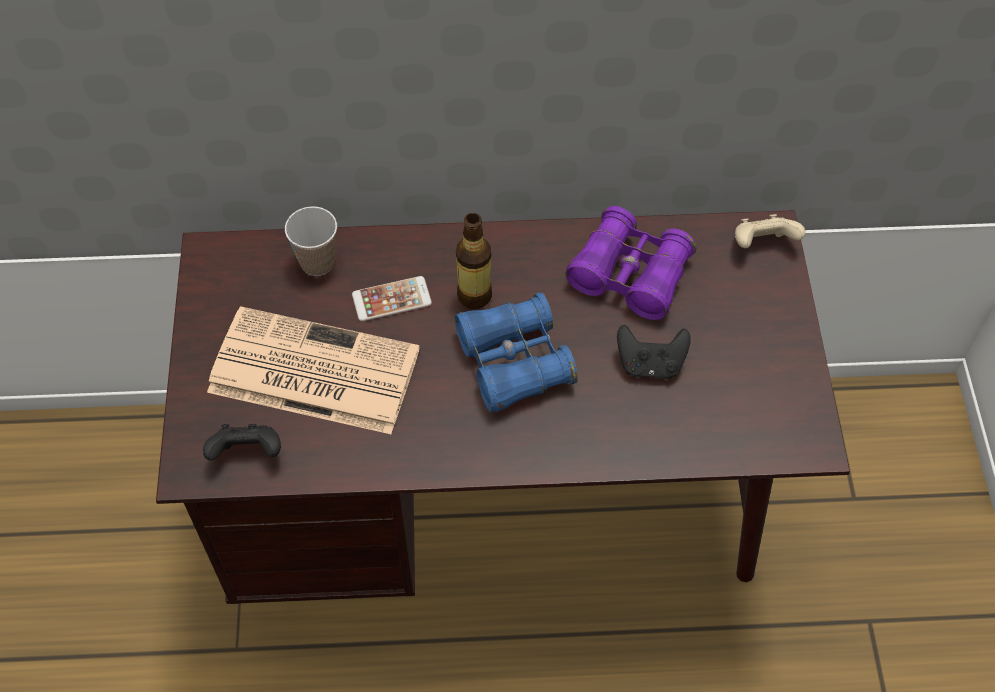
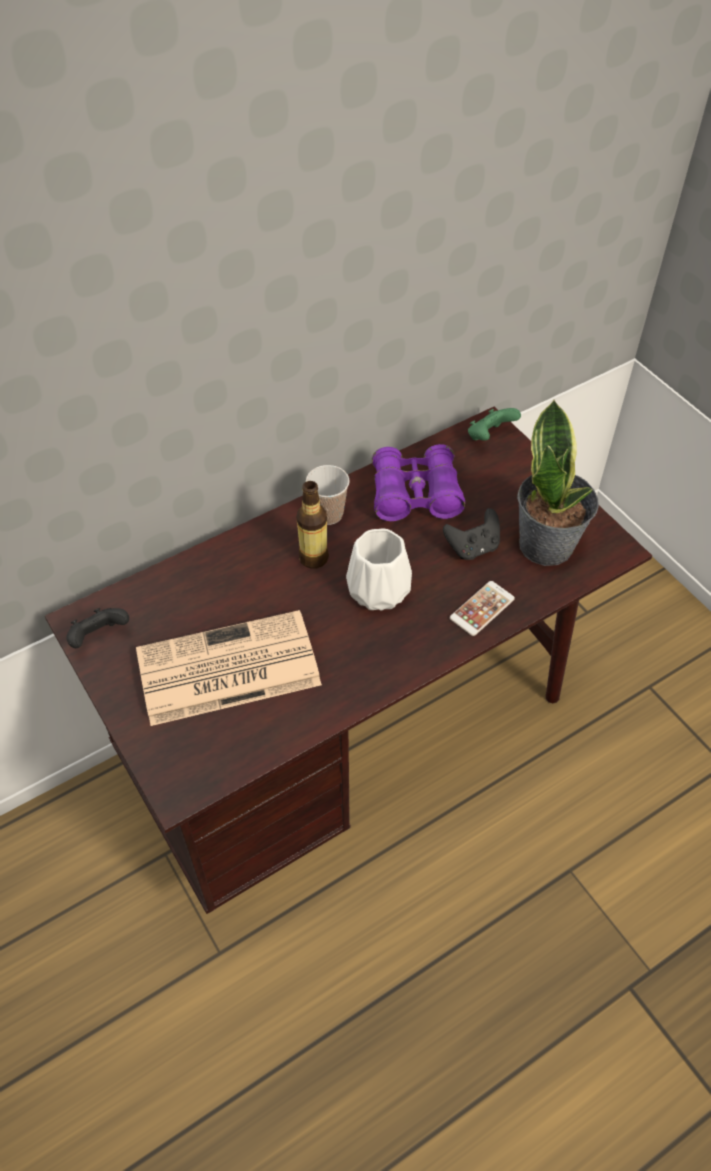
camera: 30 degrees left, 5 degrees down
black game controller [203,424,281,461] -> black game controller moved to [66,608,129,648]
cup [285,206,337,276] -> cup moved to [306,465,349,525]
phone [352,276,432,321] -> phone moved to [450,581,515,636]
blue binoculars [455,292,578,412] -> white vase [346,529,412,611]
beige game controller [735,214,805,248] -> green game controller [468,408,521,441]
none -> potted plant [517,399,599,566]

